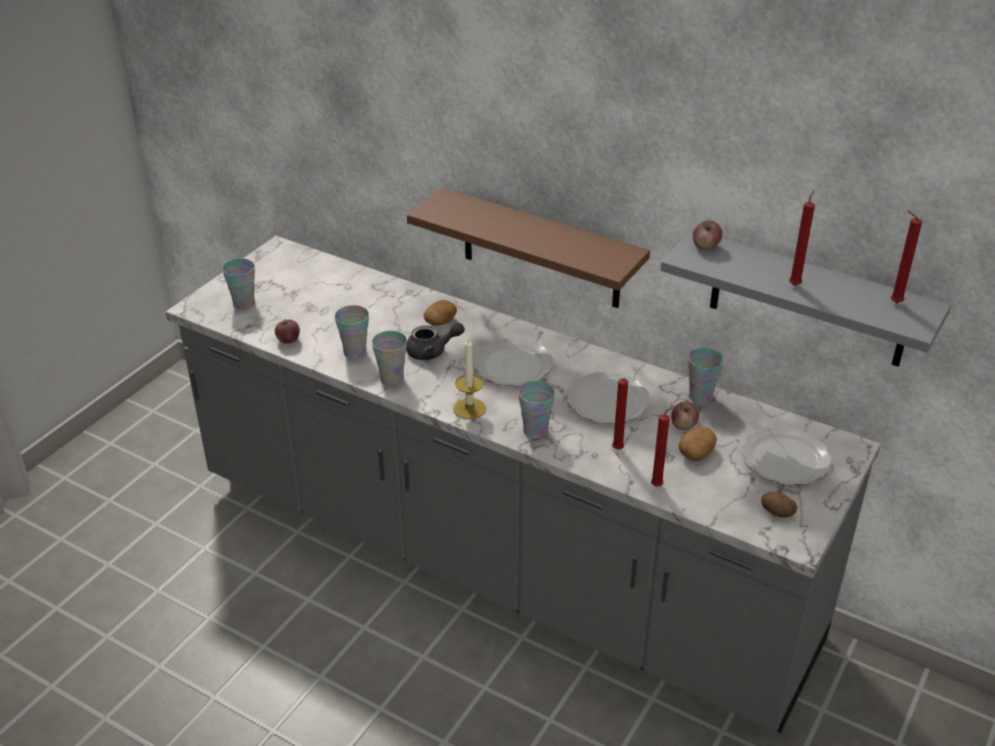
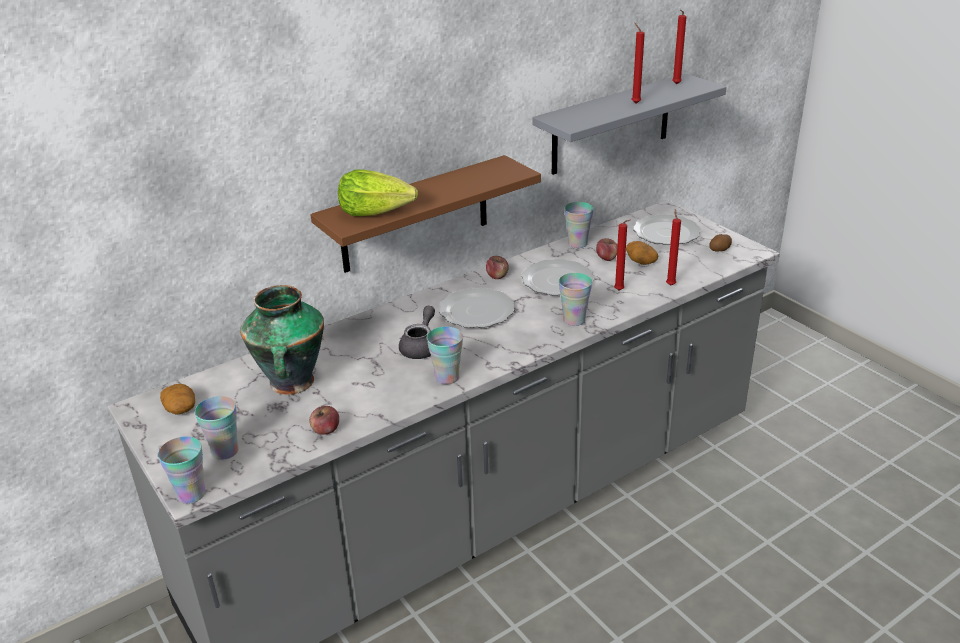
camera: 65 degrees left, 5 degrees down
cup [335,305,369,359] -> cup moved to [158,436,206,504]
potato [423,300,457,326] -> potato moved to [160,384,195,414]
candle [453,337,486,419] -> none
apple [693,221,722,250] -> apple moved to [486,256,509,279]
none -> vase [240,285,324,395]
none -> lettuce [338,170,418,216]

